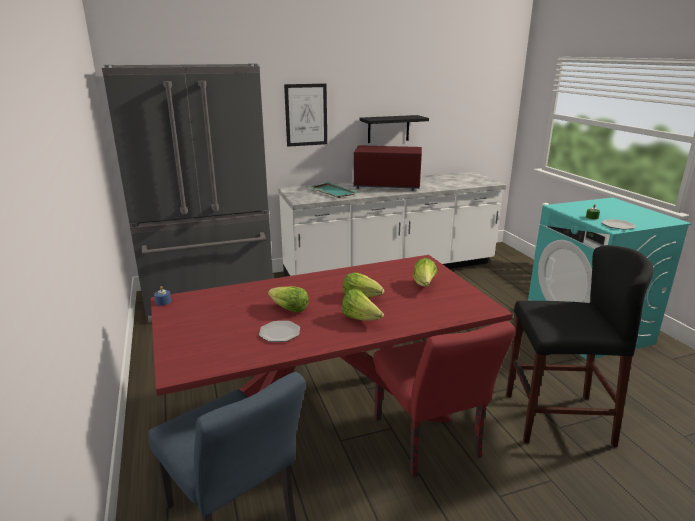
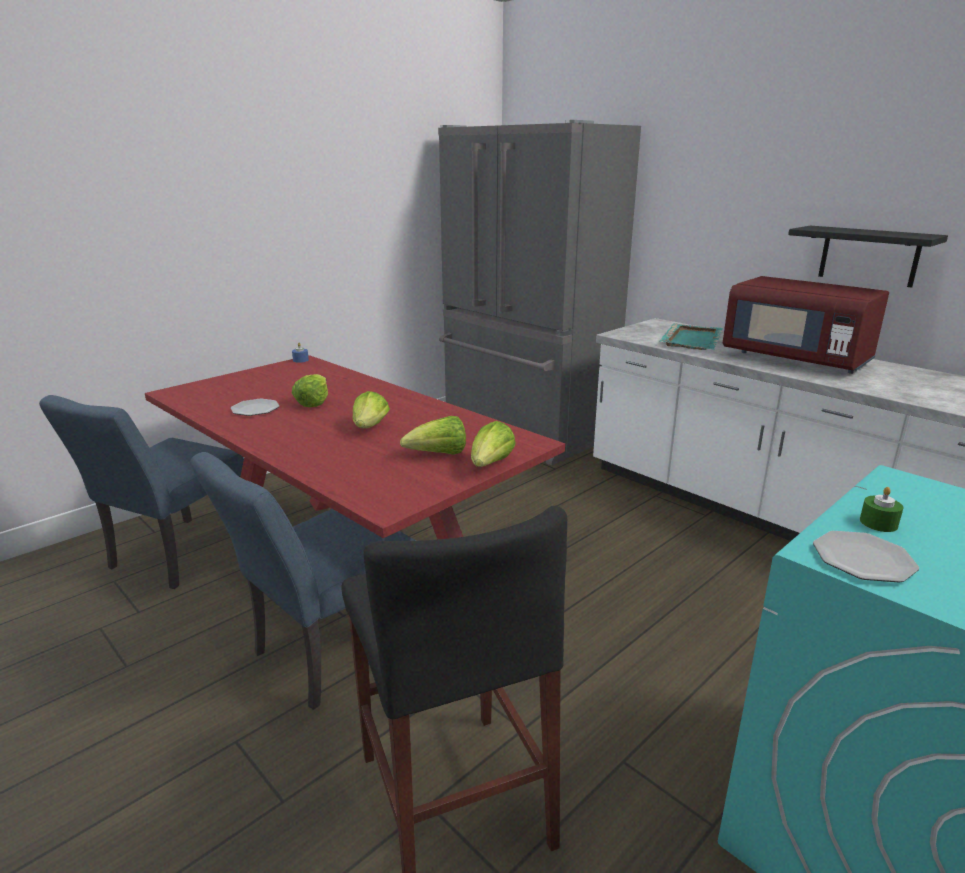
camera: 65 degrees right, 0 degrees up
picture [284,84,327,147] -> none
lettuce [342,289,384,321] -> lettuce moved to [471,421,516,467]
red microwave [353,145,422,191] -> red microwave turned 150 degrees clockwise [723,276,889,374]
red chair [373,321,515,477] -> blue chair [190,452,416,710]

